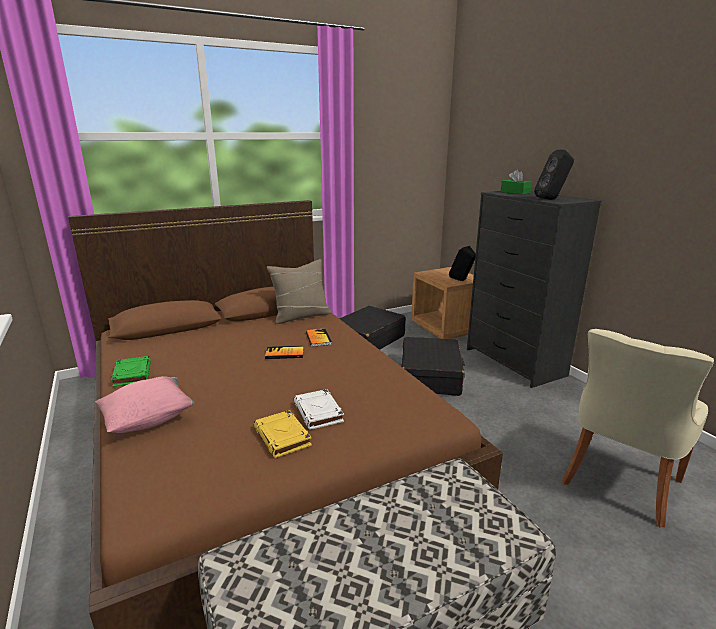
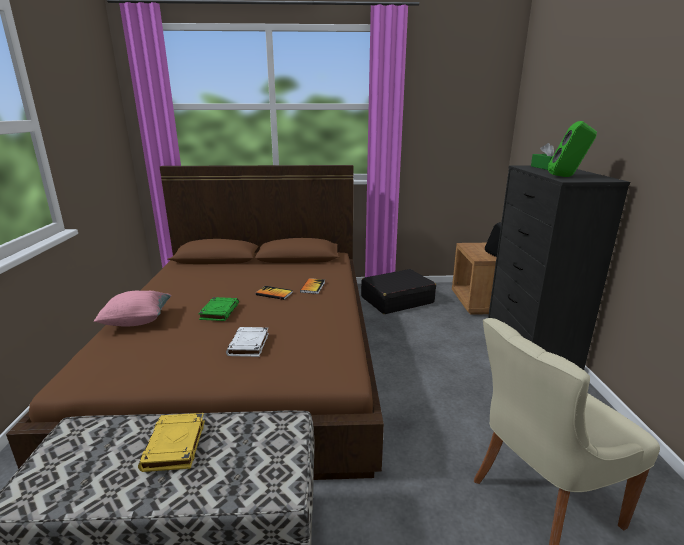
camera: 25 degrees right, 0 degrees up
green book [111,356,151,387] -> green book moved to [198,297,239,321]
yellow book [254,410,312,458] -> yellow book moved to [138,413,205,472]
beige pillow [267,259,331,324] -> none
black suitcase [401,337,465,396] -> none
black speaker [534,150,574,200] -> green speaker [548,121,597,177]

